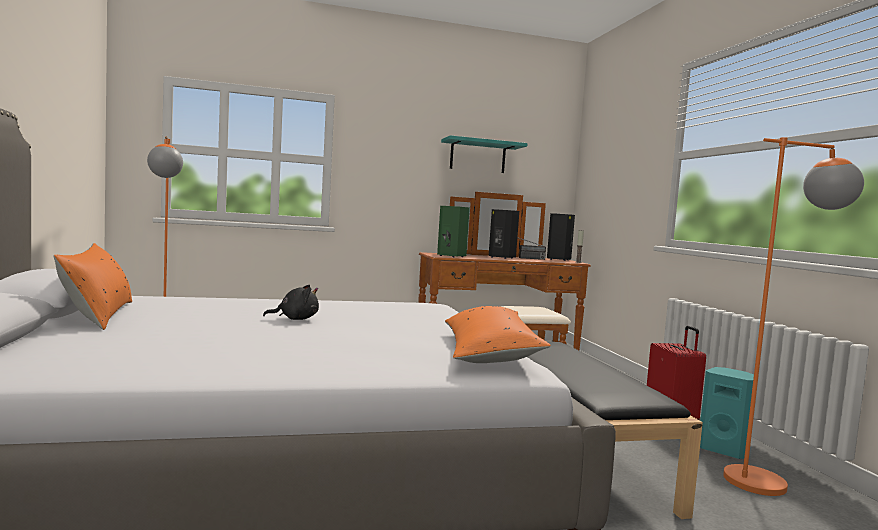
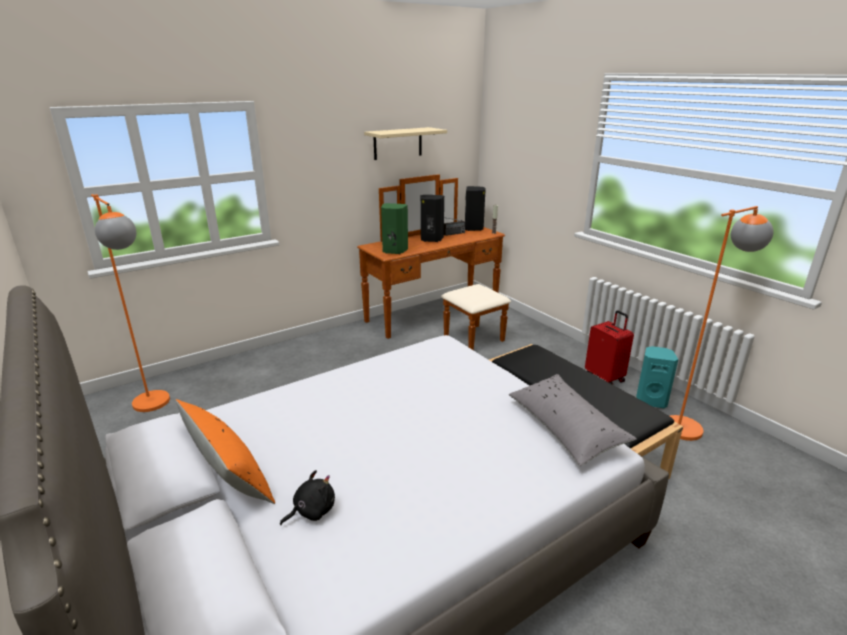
camera: 20 degrees left, 20 degrees up
black plush toy [263,285,319,320] -> black plush toy moved to [280,470,335,525]
turquoise shelf [441,135,528,173] -> beige shelf [364,127,447,160]
orange pillow [445,306,551,363] -> grey pillow [509,374,637,466]

